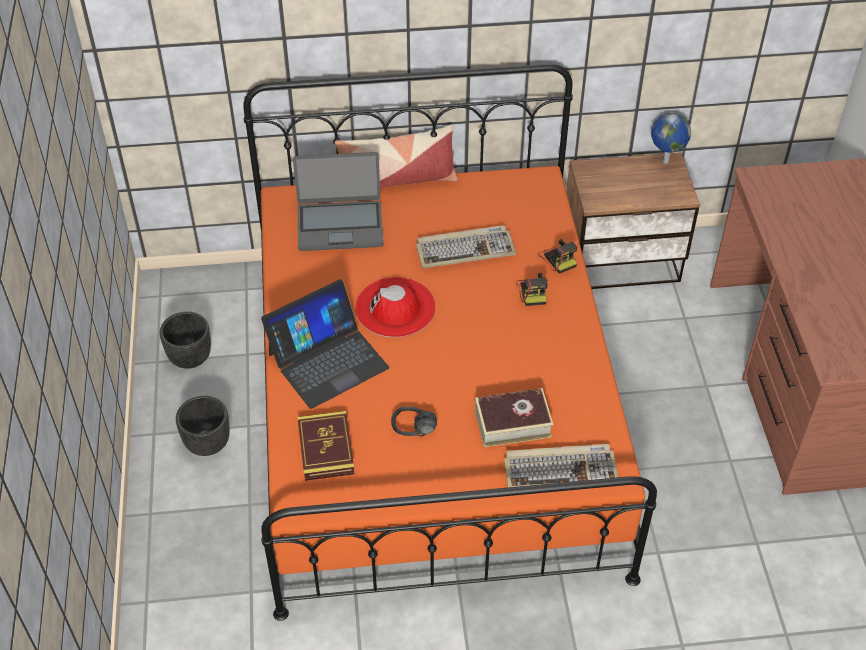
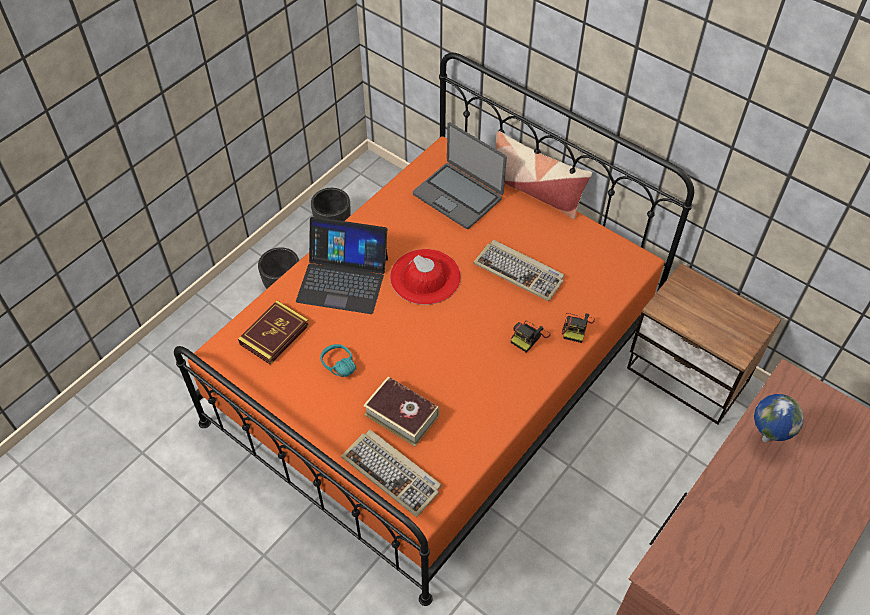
camera: 45 degrees right, 5 degrees up
black headphones [391,407,437,437] -> turquoise headphones [320,344,356,377]
globe [651,113,691,164] -> globe moved to [754,394,804,442]

